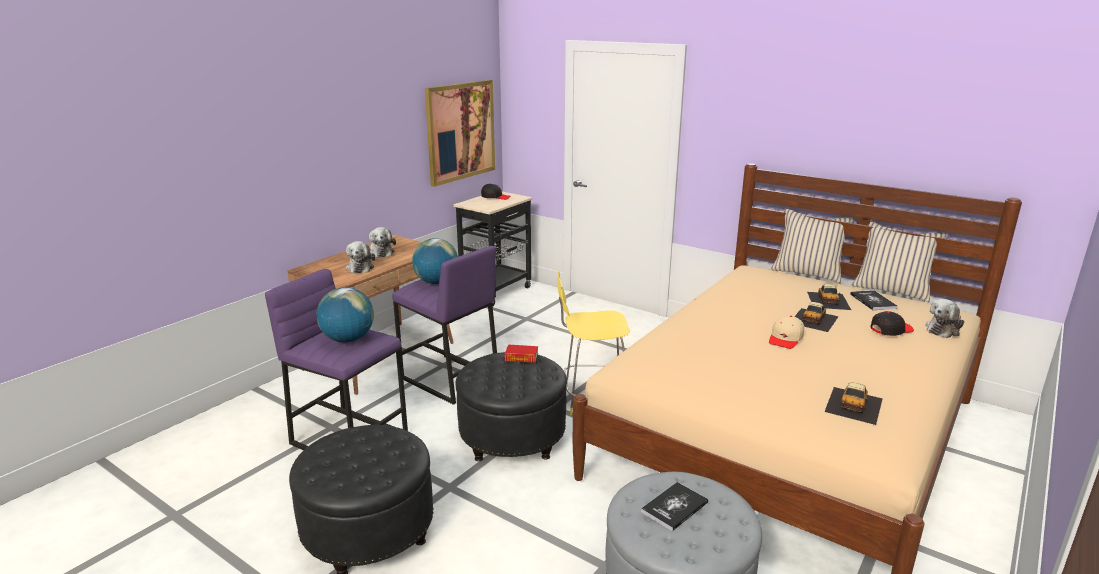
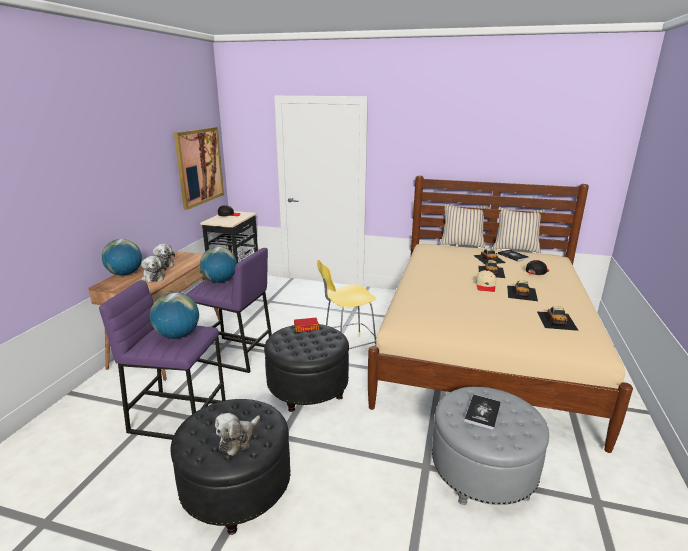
camera: 20 degrees left, 0 degrees up
plush toy [926,299,964,338] -> plush toy moved to [215,413,261,456]
none -> globe [102,239,142,276]
none -> toy car [507,280,538,301]

